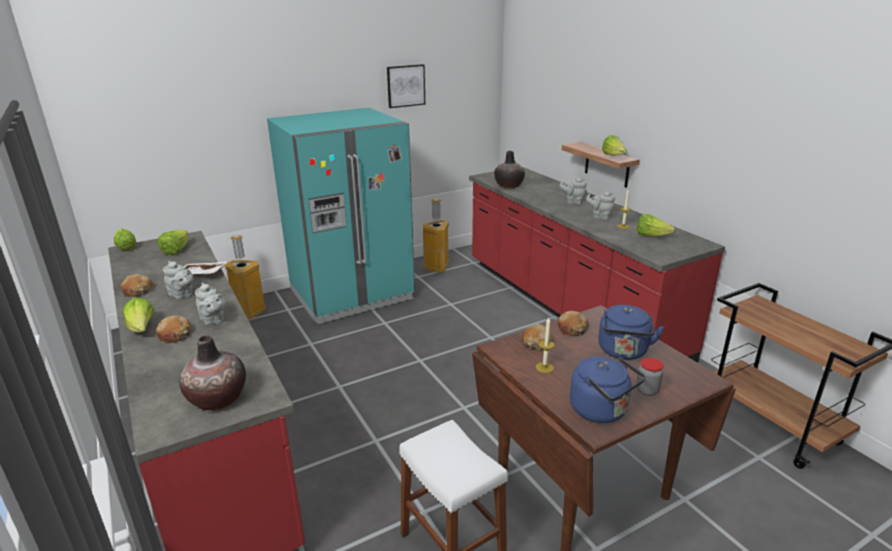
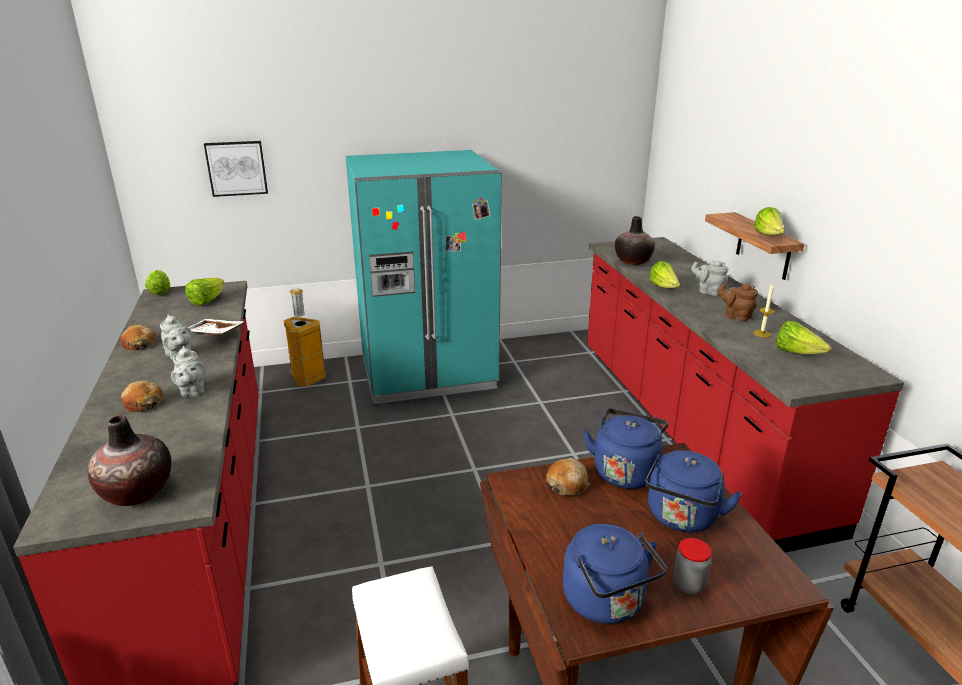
camera: 15 degrees right, 0 degrees up
lettuce [123,298,154,333] -> lettuce moved to [649,261,680,288]
picture [387,64,425,108] -> picture moved to [204,141,268,197]
trash can [423,199,449,273] -> none
candle [536,318,555,373] -> none
bread [558,311,589,336] -> blue kettle [583,409,668,489]
grey teapot [586,192,615,220] -> brown teapot [718,283,758,322]

